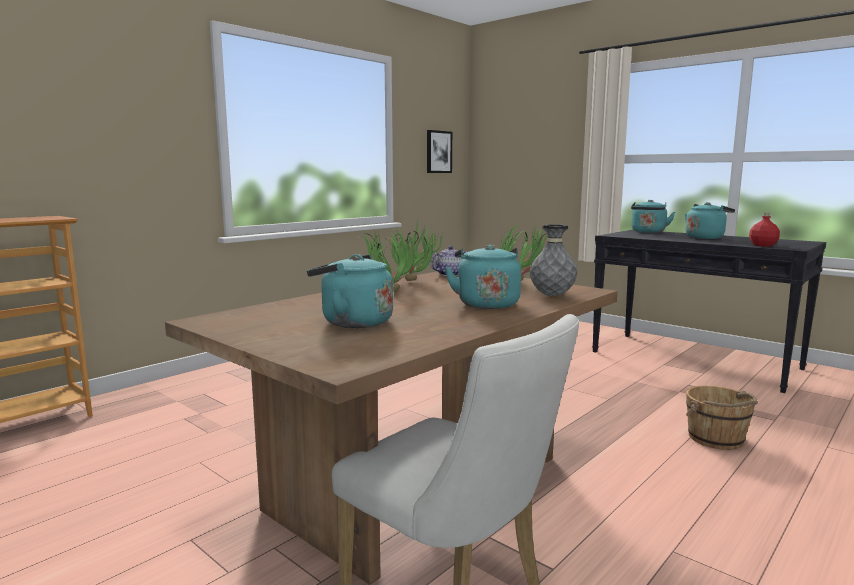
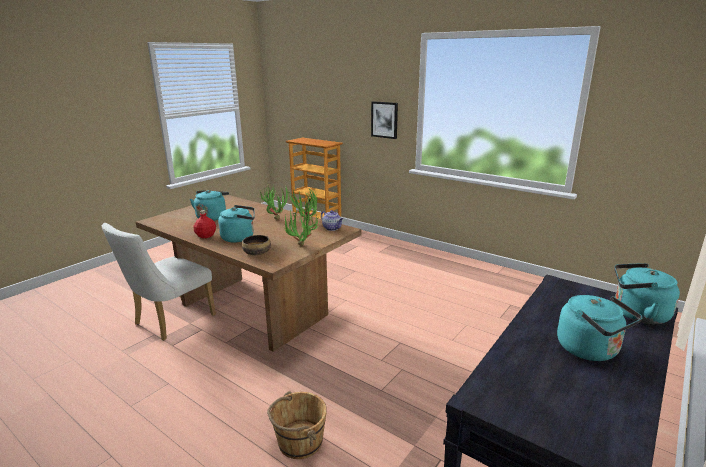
camera: 85 degrees right, 10 degrees up
picture [427,130,452,173] -> picture moved to [371,101,398,139]
grey vase [530,224,577,296] -> bowl [242,235,271,255]
red bottle [749,212,780,247] -> red bottle moved to [194,210,216,238]

